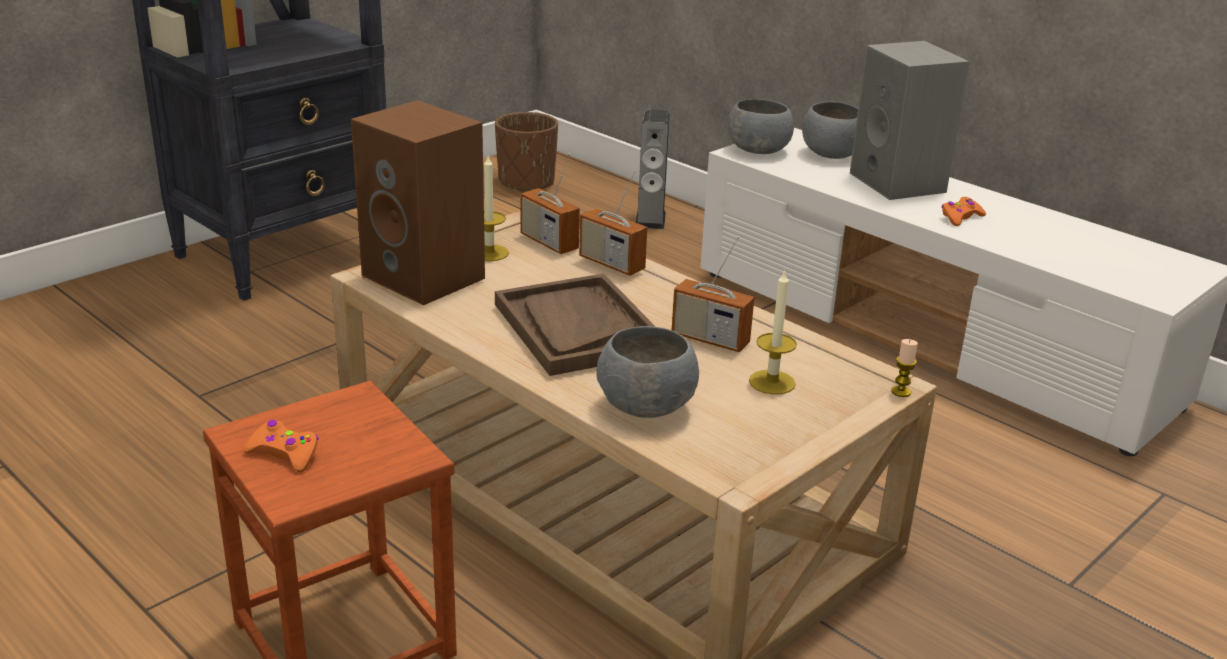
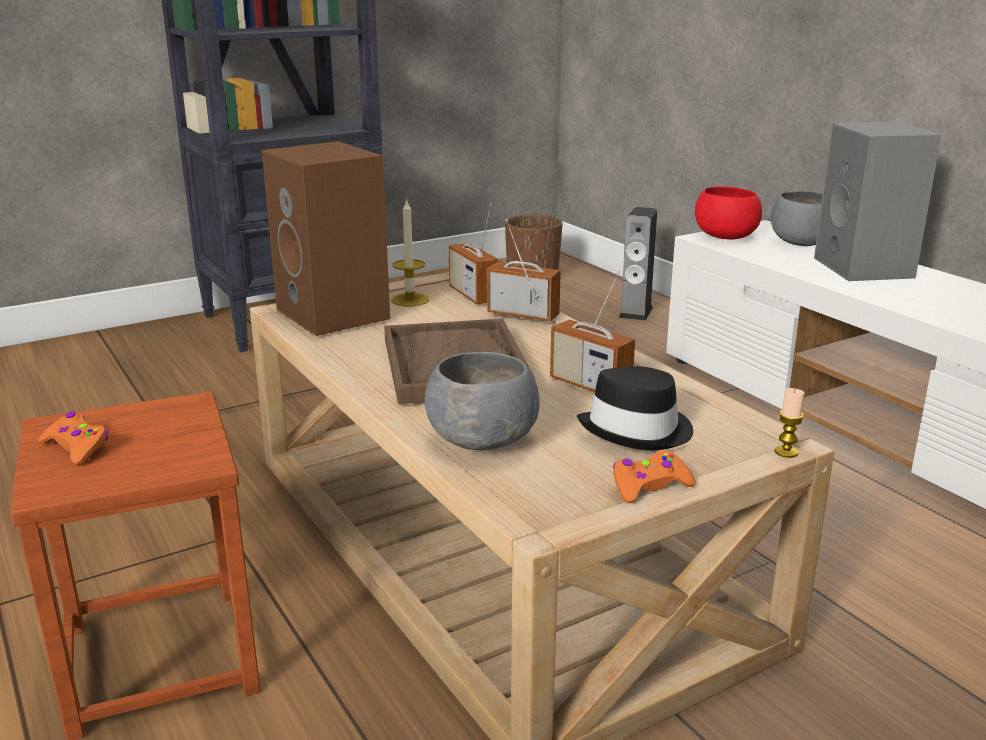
camera: 15 degrees right, 5 degrees down
radio [579,171,647,276] -> radio turned 150 degrees clockwise [487,219,561,322]
grey bowl [728,99,794,154] -> red bowl [695,187,762,240]
candle [749,270,797,395] -> black hat [577,366,693,450]
orange game controller [942,197,986,226] -> orange game controller moved to [612,450,696,503]

